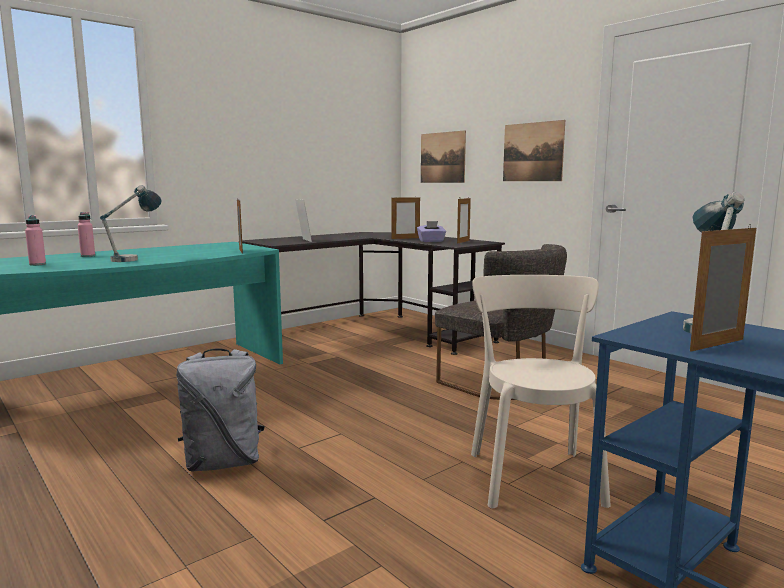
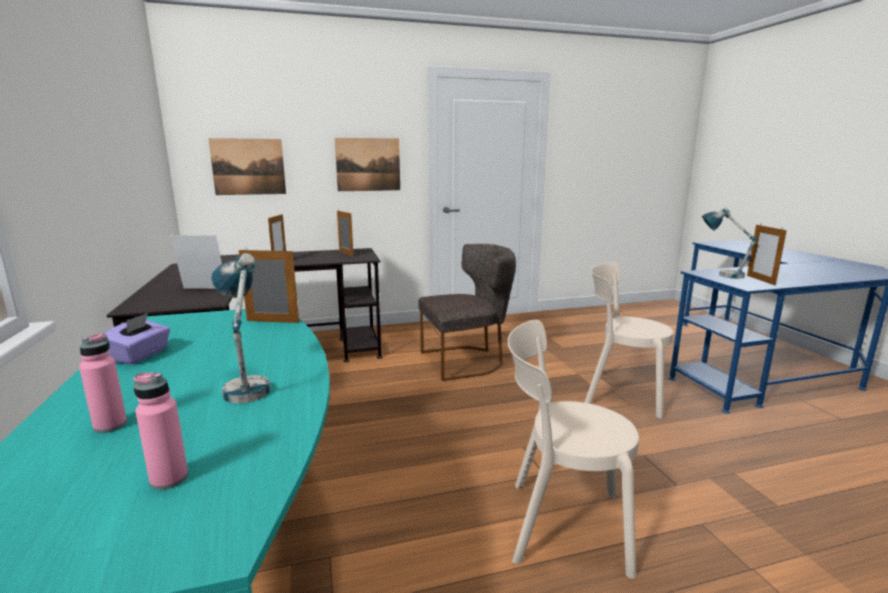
camera: 65 degrees left, 5 degrees up
grey backpack [176,348,265,471] -> beige chair [507,320,639,579]
purple tissue box [417,221,446,242] -> purple tissue box moved to [104,313,170,365]

